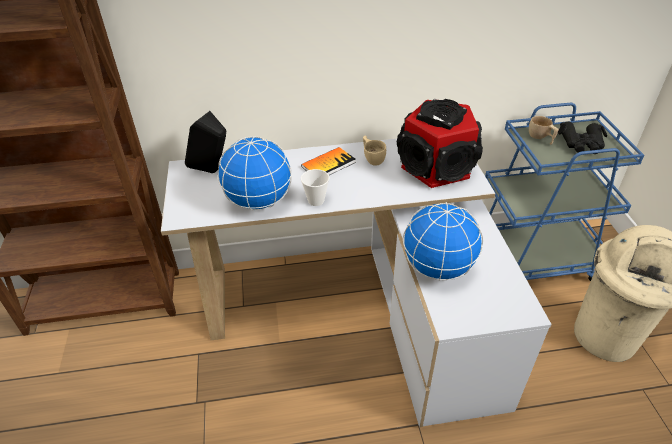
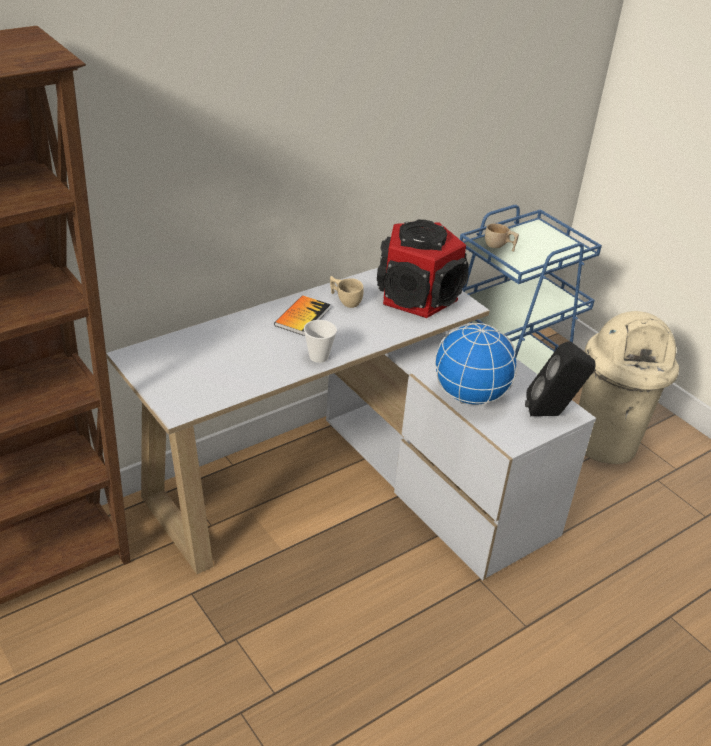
camera: 30 degrees left, 5 degrees down
black speaker [185,111,226,173] -> black speaker moved to [525,341,596,416]
globe [217,136,292,210] -> none
black binoculars [558,122,607,154] -> none

